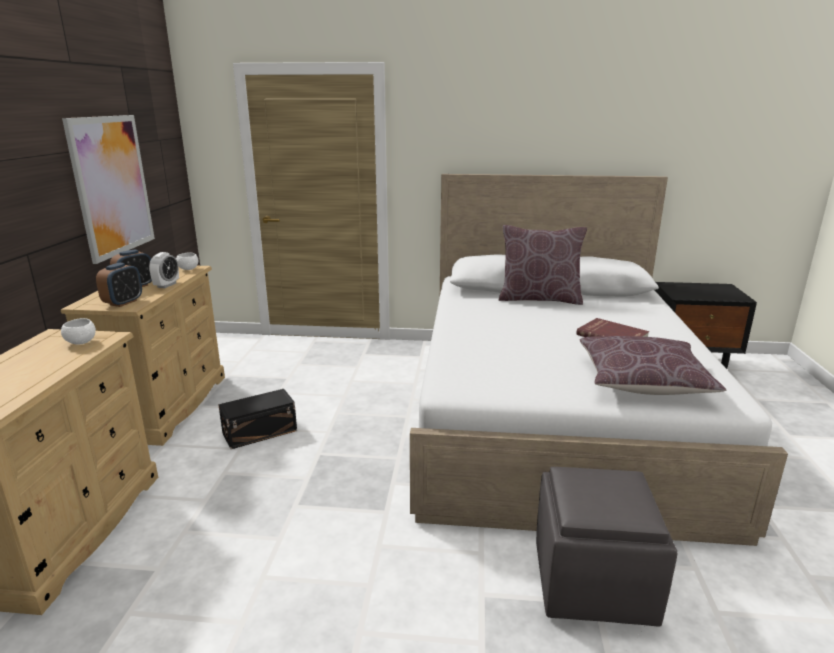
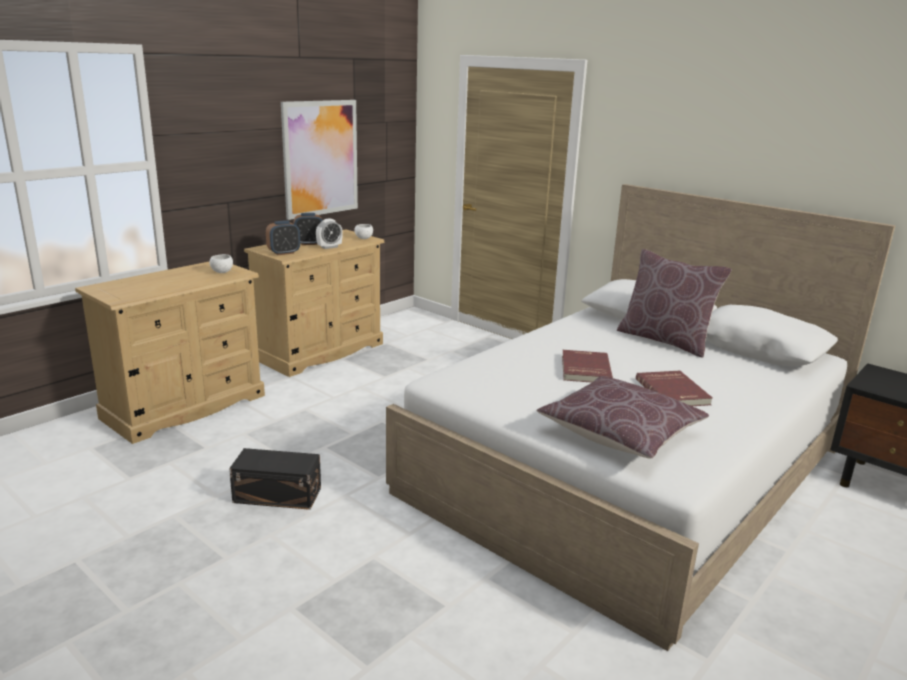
camera: 35 degrees right, 0 degrees up
black storage box [218,389,297,449] -> black storage box moved to [229,448,321,510]
grey ottoman [536,467,677,627] -> none
none -> red book [562,350,613,383]

